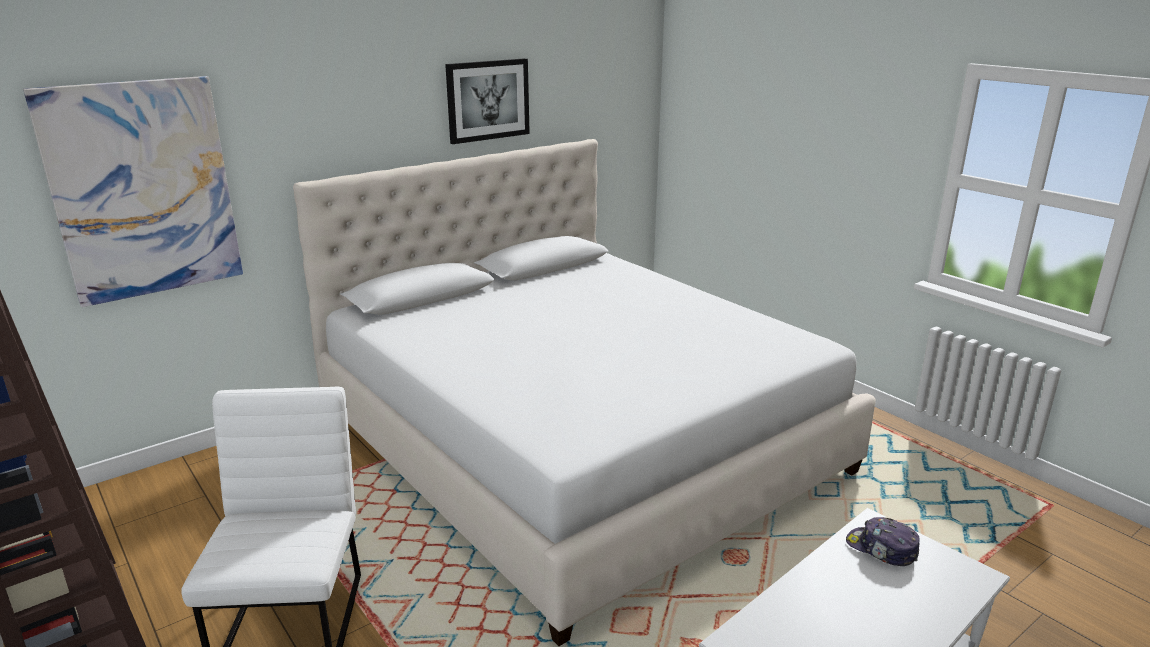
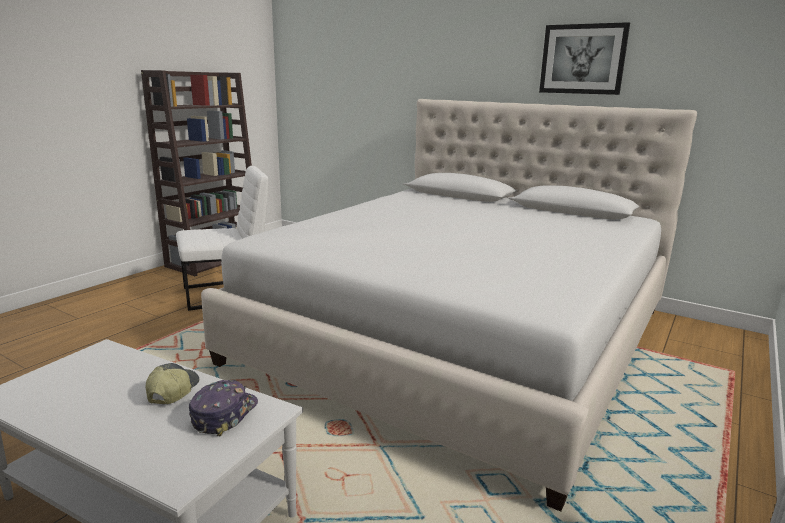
camera: 70 degrees right, 5 degrees down
picture [23,76,243,307] -> none
none -> cap [146,363,199,405]

